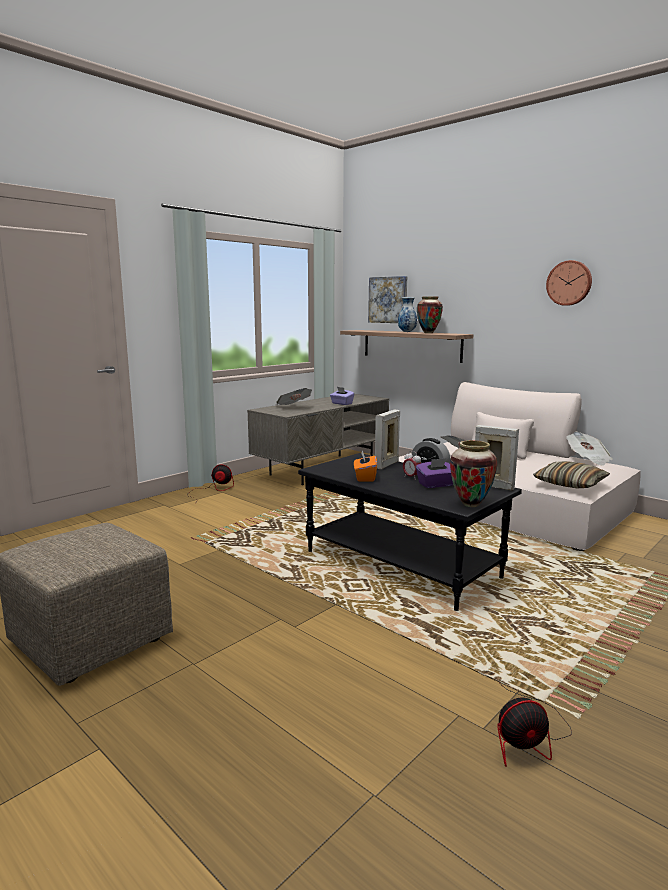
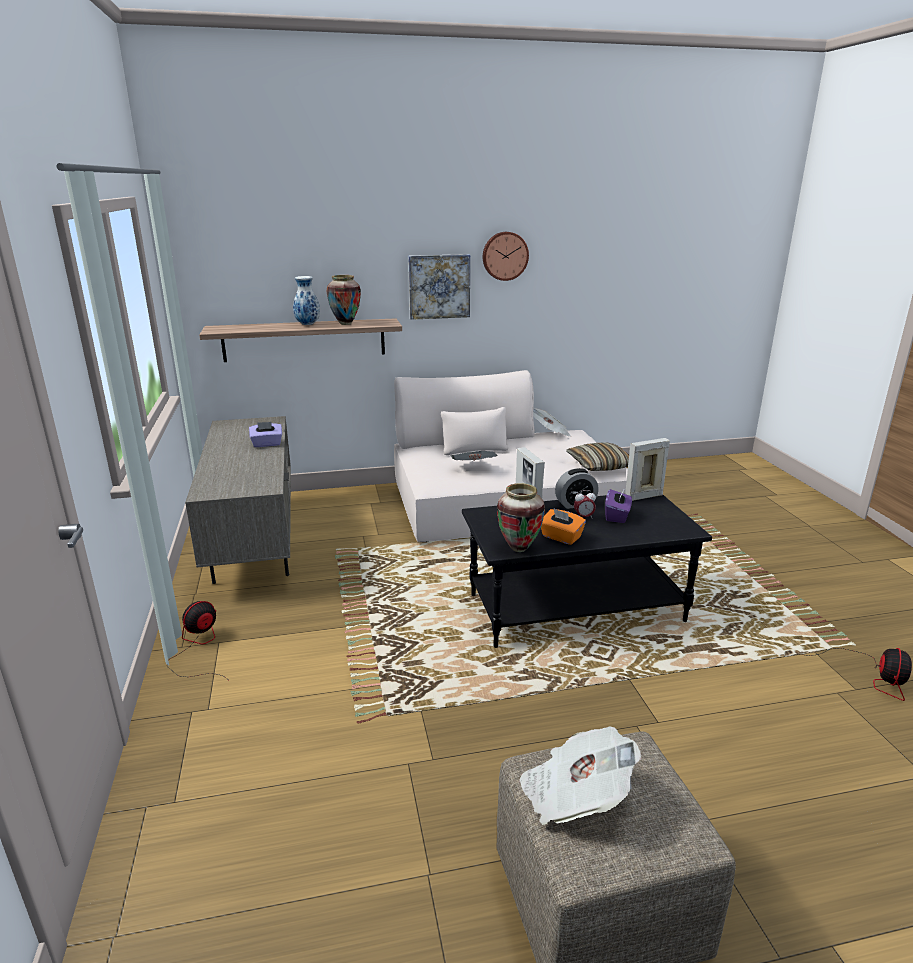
camera: 55 degrees left, 10 degrees up
newspaper [276,388,312,405] -> newspaper moved to [519,727,641,825]
picture [368,276,407,323] -> picture moved to [408,254,470,320]
vase [450,440,498,507] -> vase moved to [497,483,545,552]

